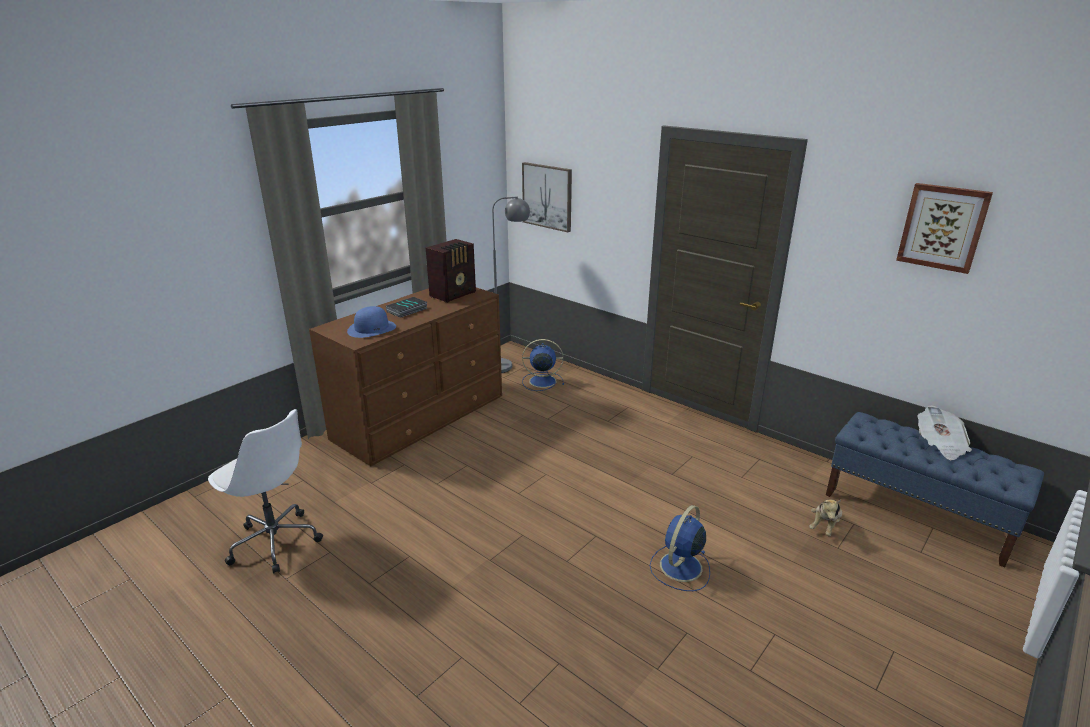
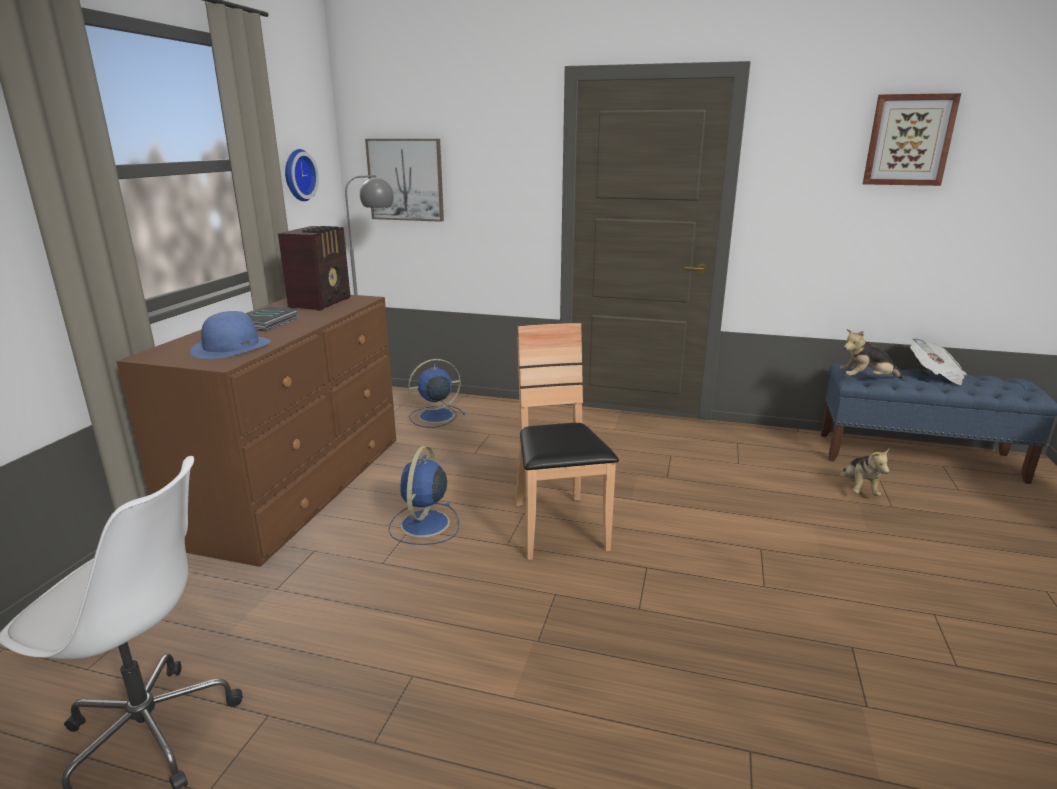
camera: 25 degrees left, 5 degrees down
blue fan [650,505,710,591] -> blue fan moved to [388,446,459,545]
none -> wall clock [285,149,319,201]
none -> brown chair [515,323,619,560]
none -> plush toy [840,329,903,379]

